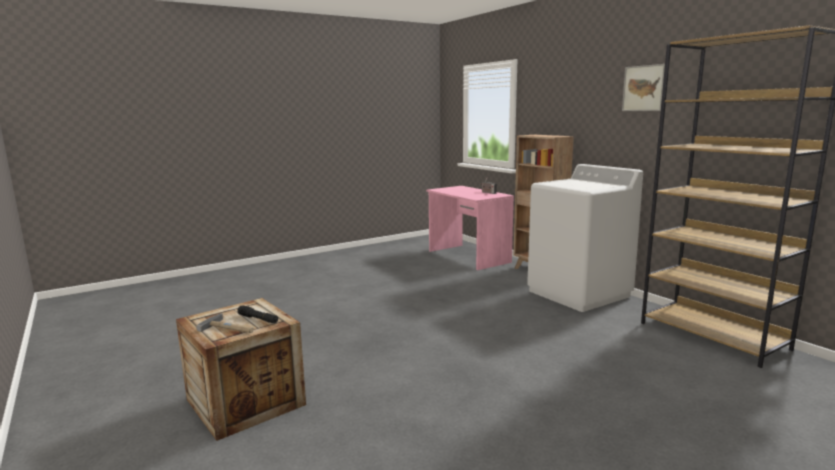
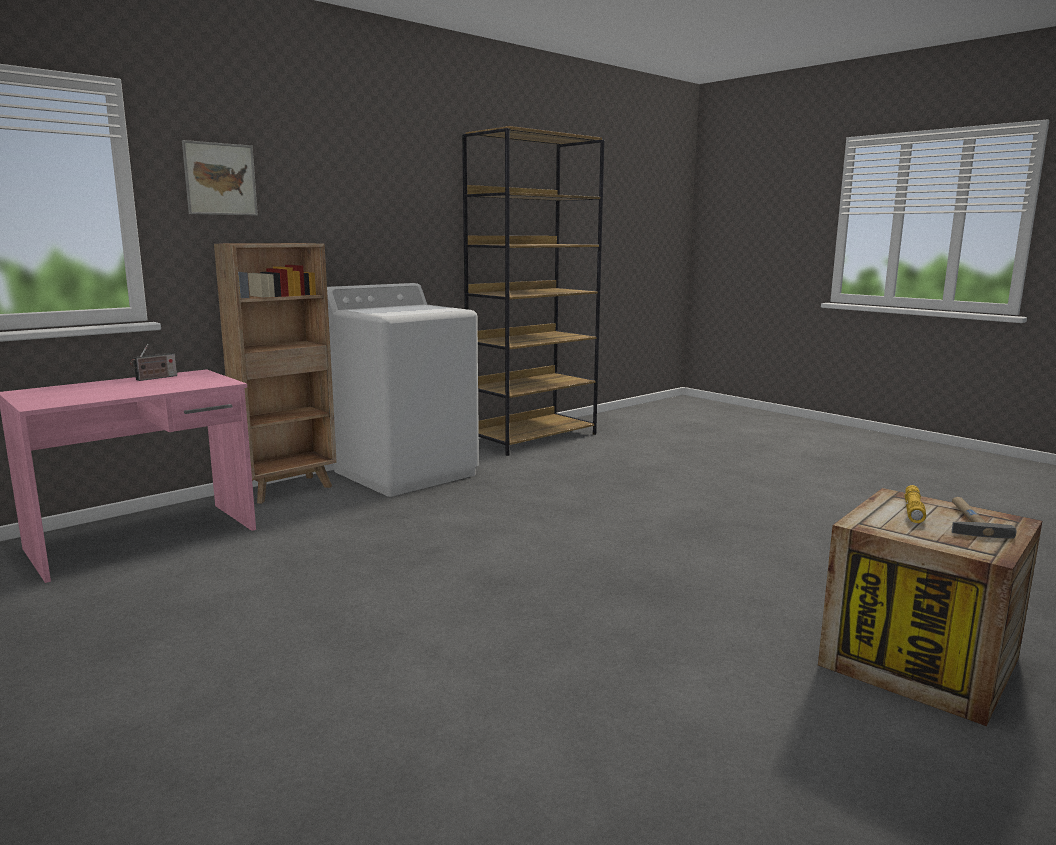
camera: 100 degrees left, 0 degrees up
black flashlight [237,305,278,323] -> yellow flashlight [904,485,926,523]
picture [622,64,665,111] -> picture moved to [182,140,258,215]

